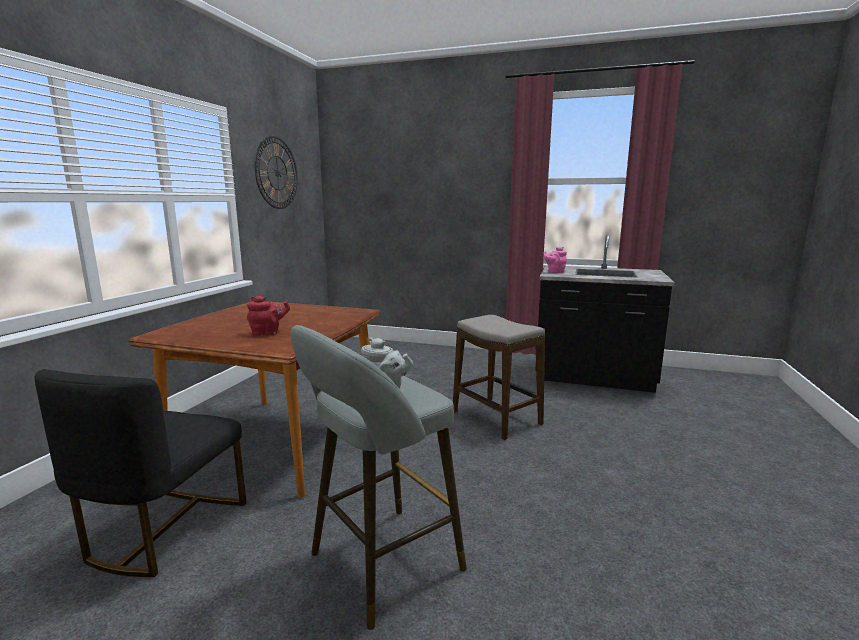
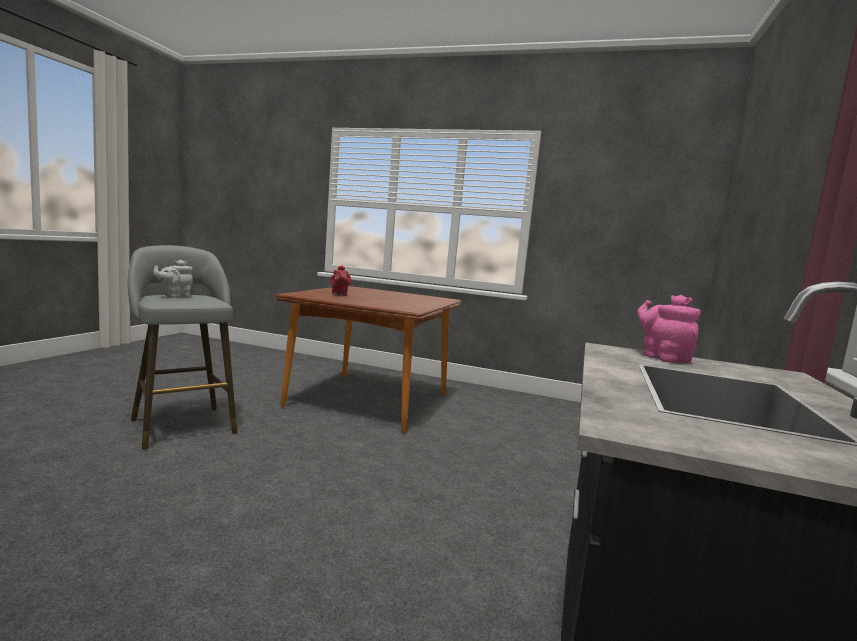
camera: 90 degrees right, 5 degrees down
black chair [34,369,246,577] -> none
wall clock [255,136,298,209] -> none
stool [453,315,545,440] -> none

